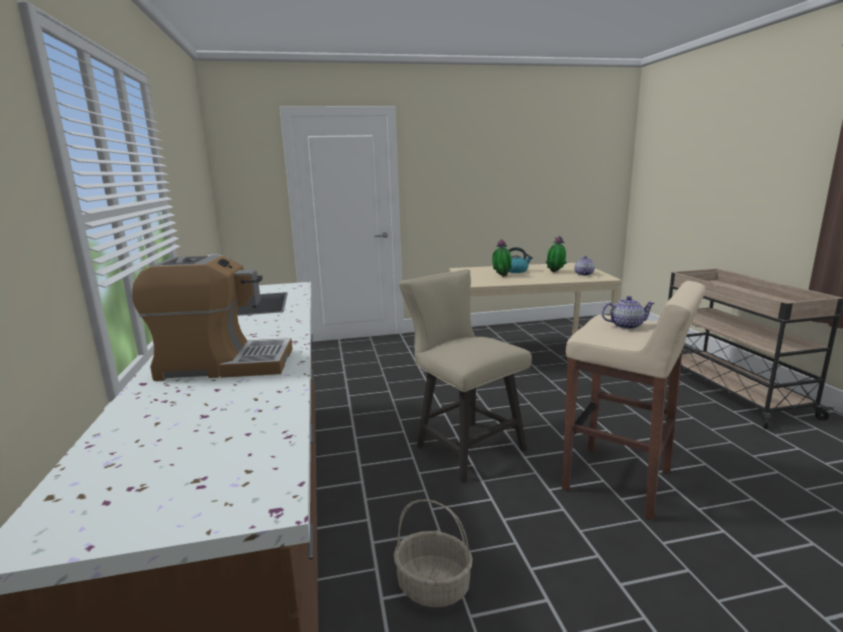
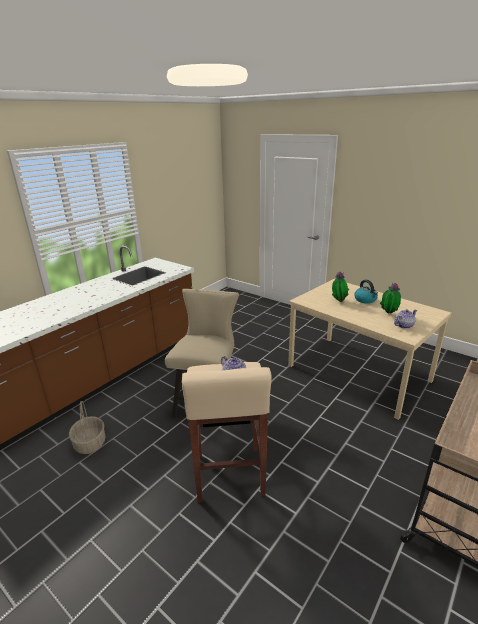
camera: 50 degrees right, 10 degrees up
coffee machine [132,255,293,381] -> none

